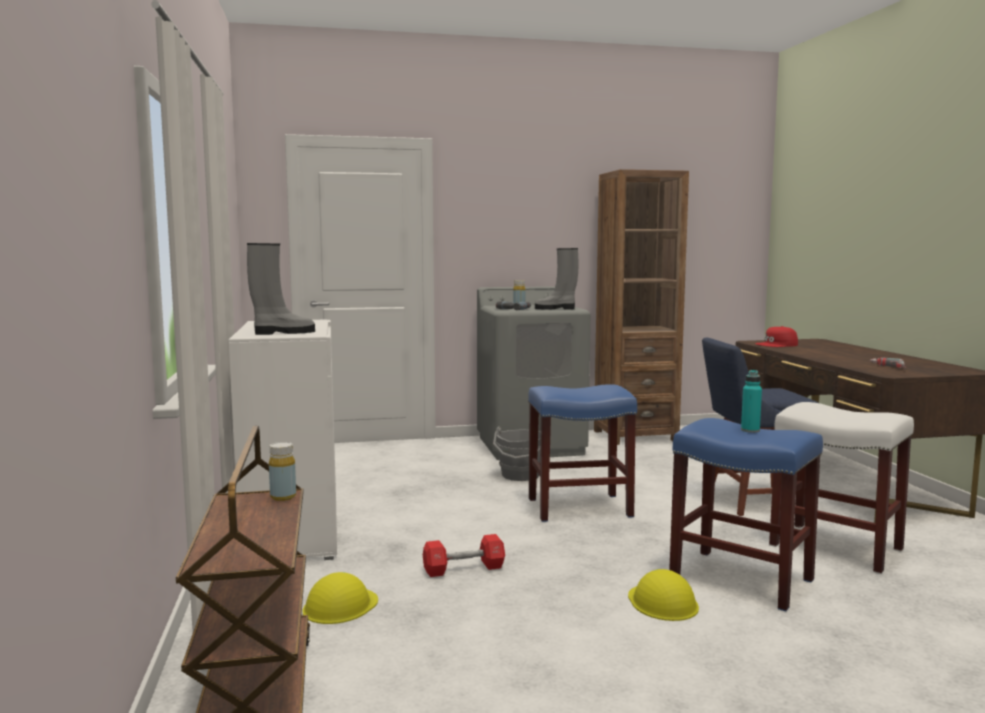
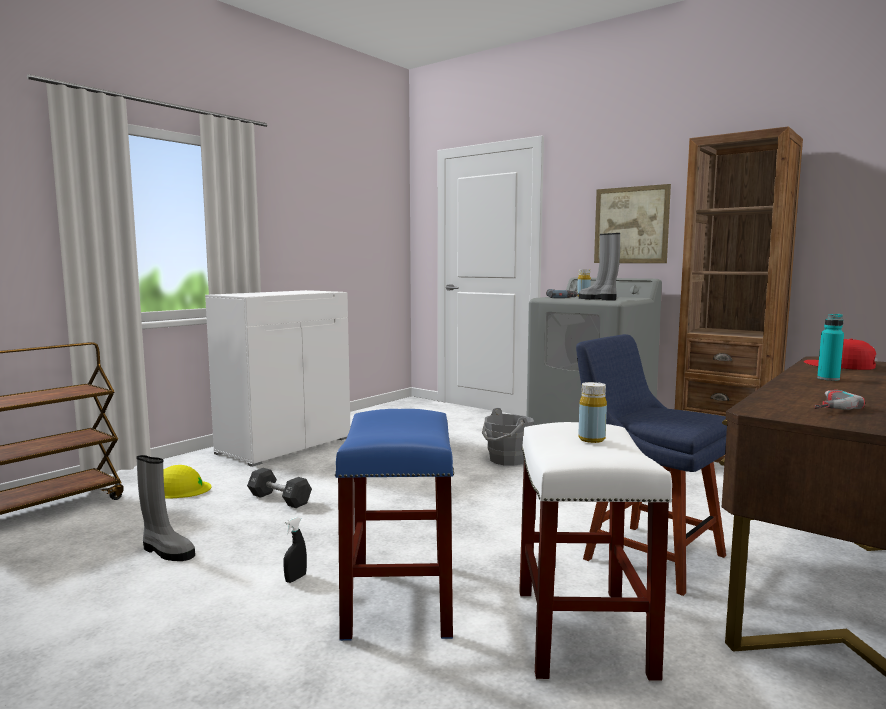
camera: 50 degrees right, 0 degrees up
grey boot [247,243,315,335] -> grey boot moved to [136,455,195,561]
yellow bottle [269,442,296,501] -> yellow bottle moved to [578,382,607,443]
red dumbbell [423,534,505,577] -> black dumbbell [247,468,312,508]
blue stool [528,384,637,522] -> none
yellow hard hat [628,569,699,621] -> black spray bottle [284,517,307,583]
turquoise bottle [741,370,762,433] -> turquoise bottle moved to [817,314,844,381]
none -> picture [594,184,671,263]

